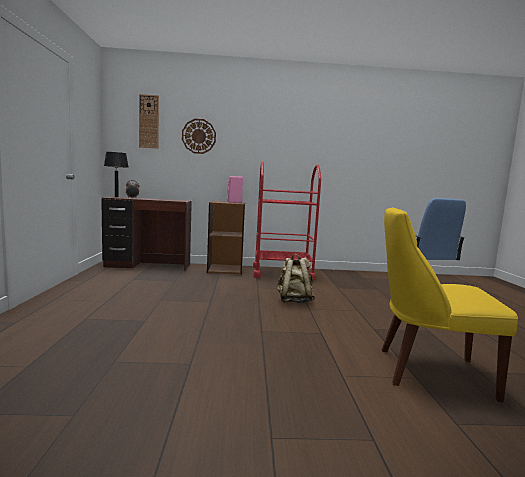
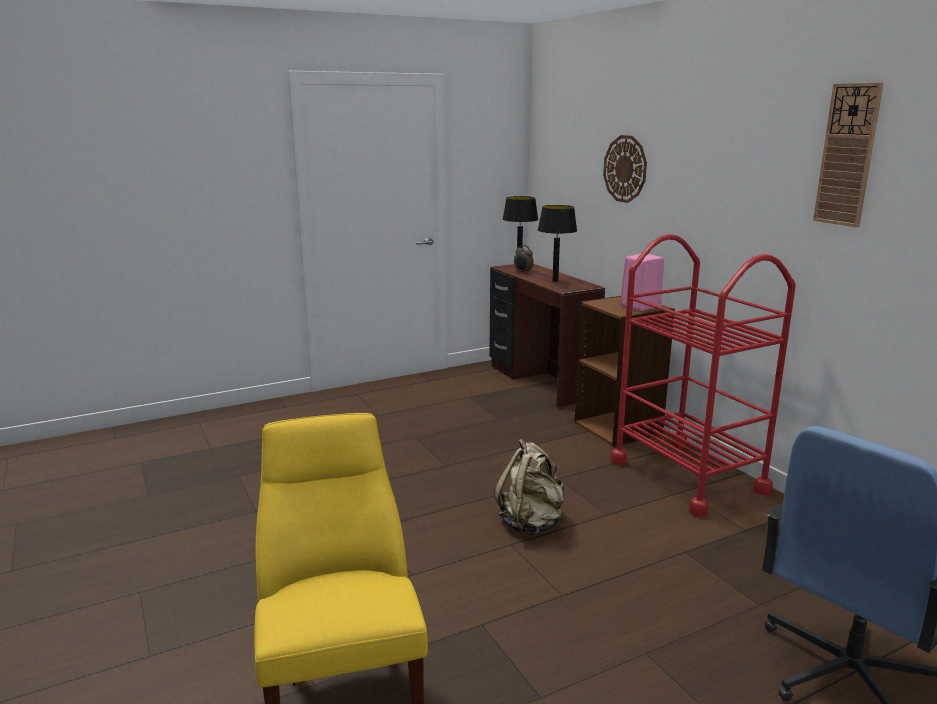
camera: 65 degrees right, 10 degrees up
wall clock [139,94,159,149] -> wall clock moved to [813,82,884,227]
none -> black table lamp [538,205,577,282]

